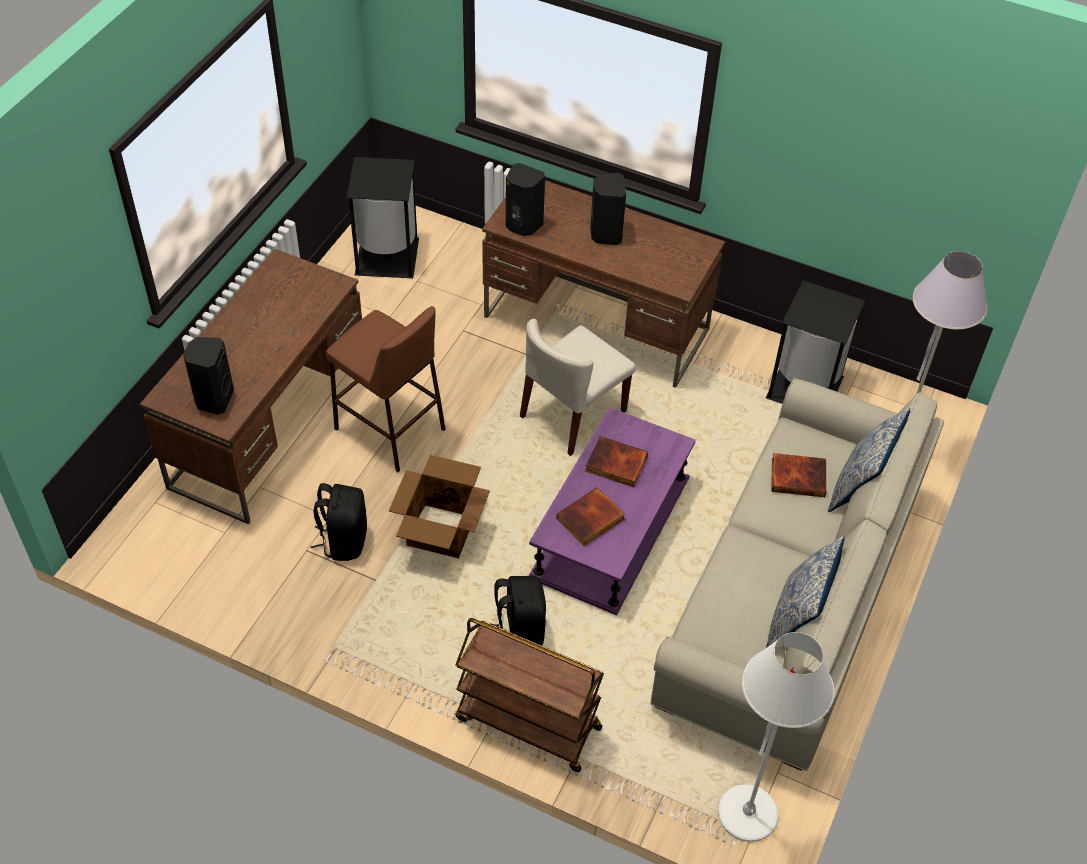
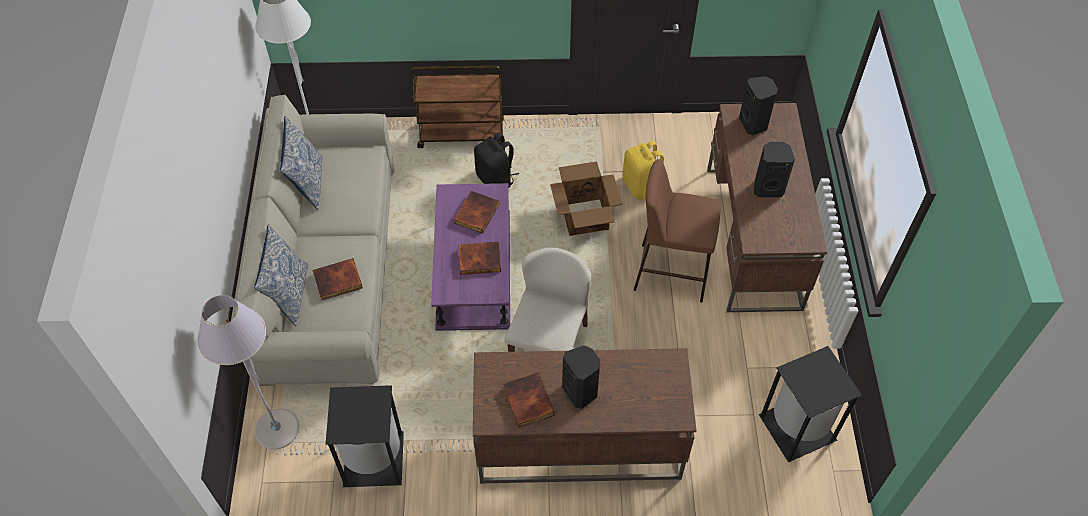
camera: 155 degrees right, 5 degrees up
black backpack [310,483,367,561] -> yellow backpack [623,140,664,200]
black speaker [506,163,545,236] -> black speaker moved to [754,142,795,197]
none -> book [503,373,555,428]

